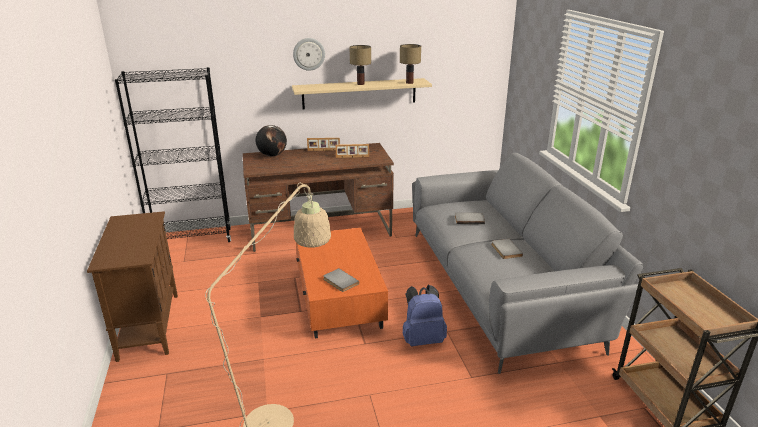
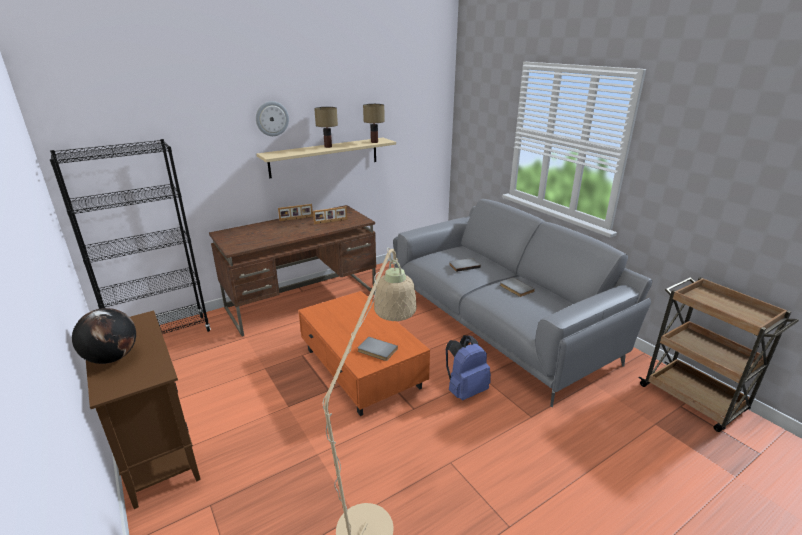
camera: 20 degrees left, 0 degrees up
globe [256,125,287,157] -> globe moved to [72,308,136,364]

